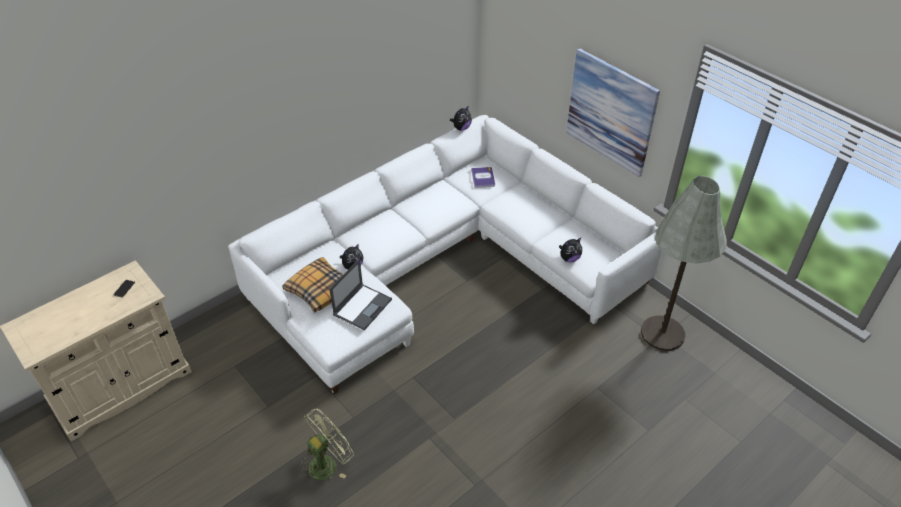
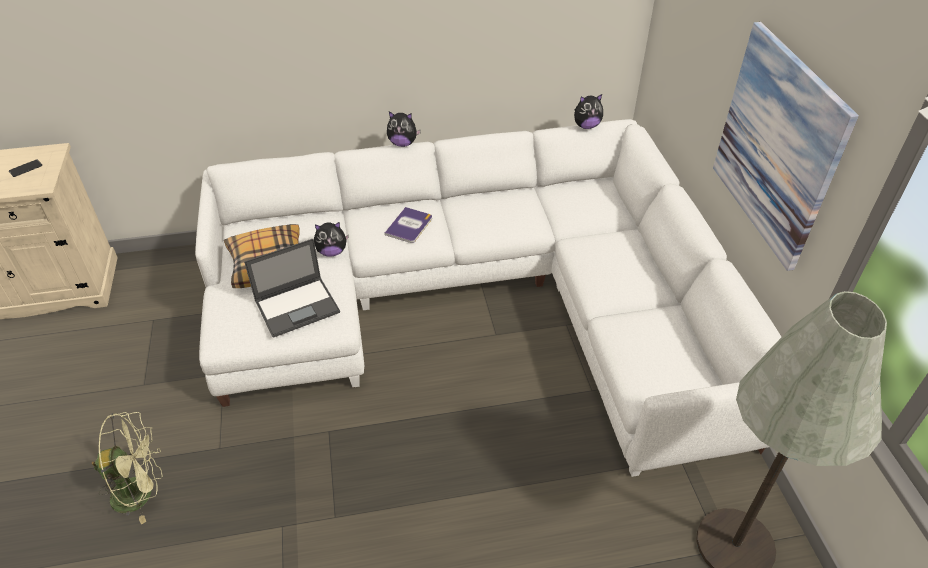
camera: 30 degrees right, 0 degrees up
book [471,167,495,188] -> book moved to [384,207,432,243]
plush toy [559,238,582,262] -> plush toy moved to [387,112,421,147]

